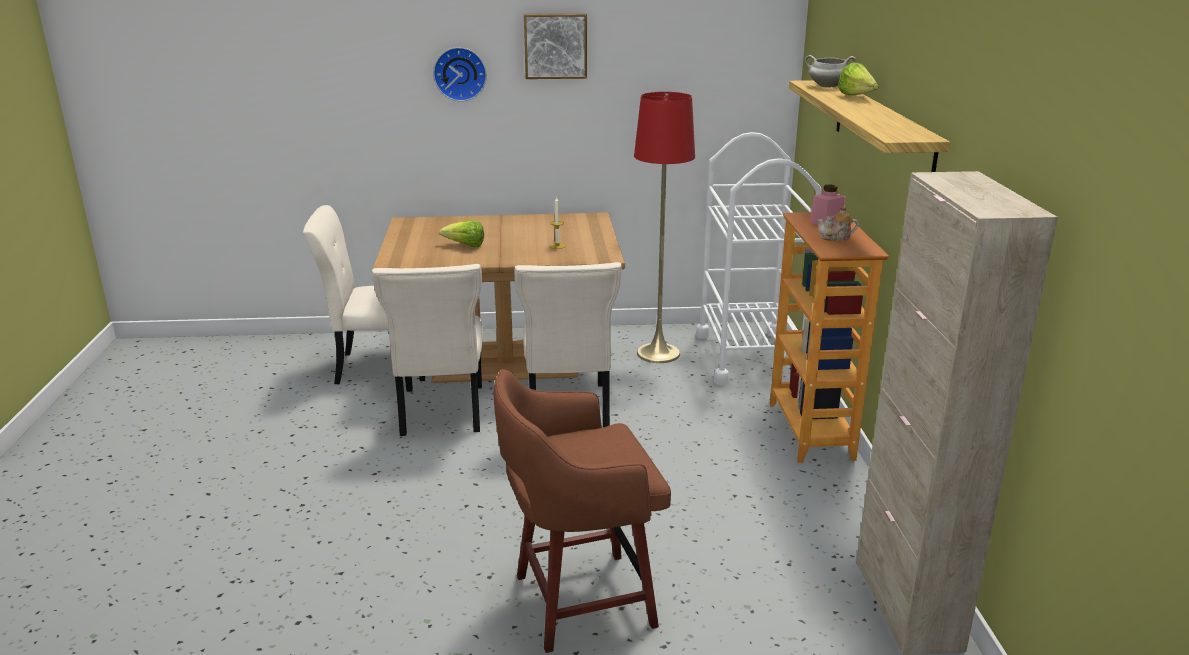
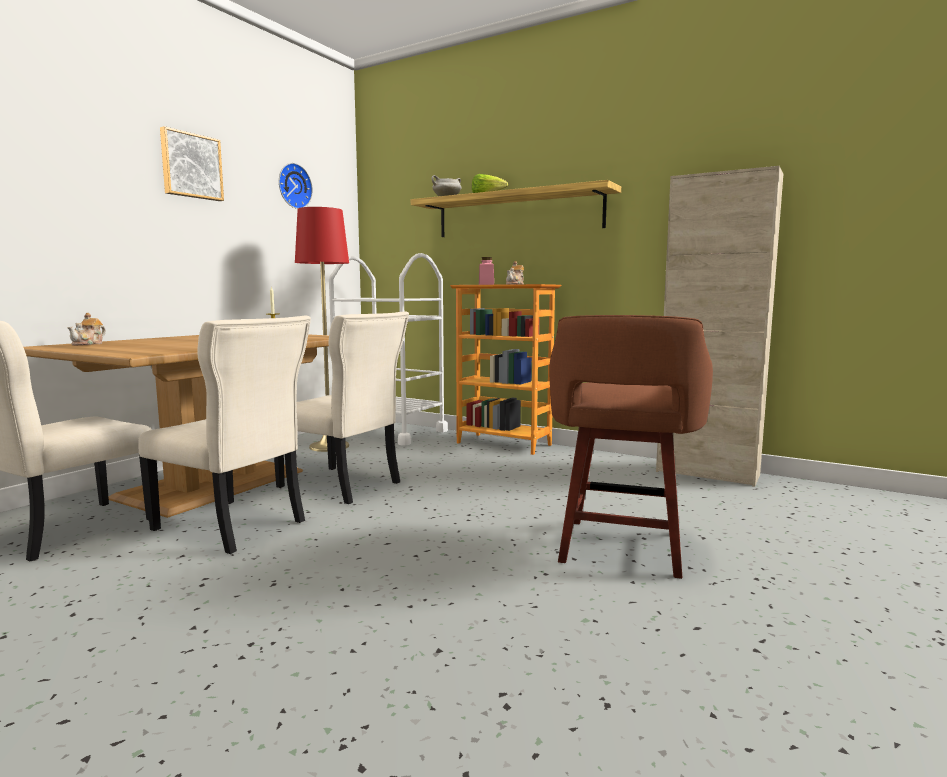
camera: 55 degrees left, 15 degrees down
wall clock [433,47,487,101] -> wall clock moved to [279,163,313,209]
lettuce [439,220,484,247] -> none
none -> teapot [67,313,106,345]

